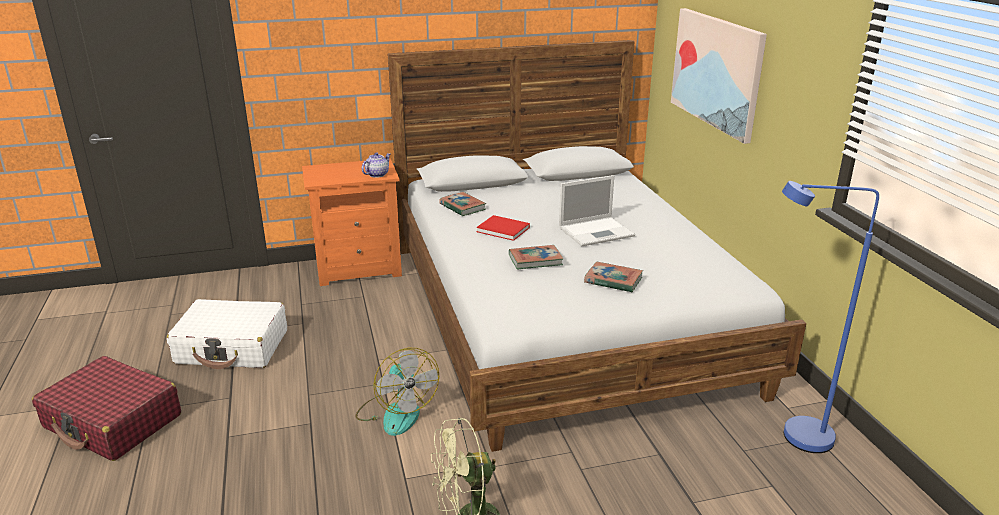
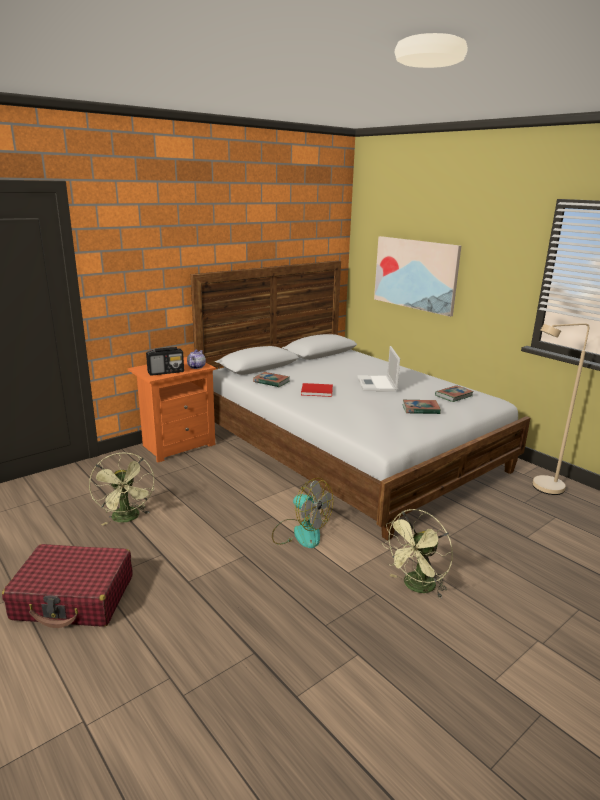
camera: 25 degrees left, 5 degrees down
white suitcase [167,299,287,369] -> green fan [89,452,154,526]
book [509,245,563,270] -> book moved to [435,385,474,402]
laptop [559,175,635,246] -> laptop turned 135 degrees clockwise [357,346,400,391]
blue floor lamp [782,181,879,453] -> beige floor lamp [532,323,589,495]
none -> radio [146,347,184,376]

